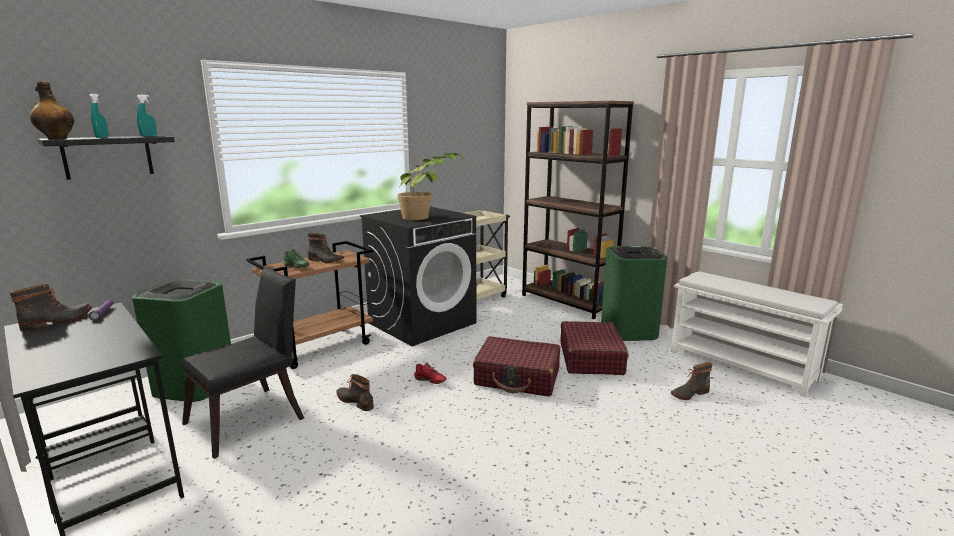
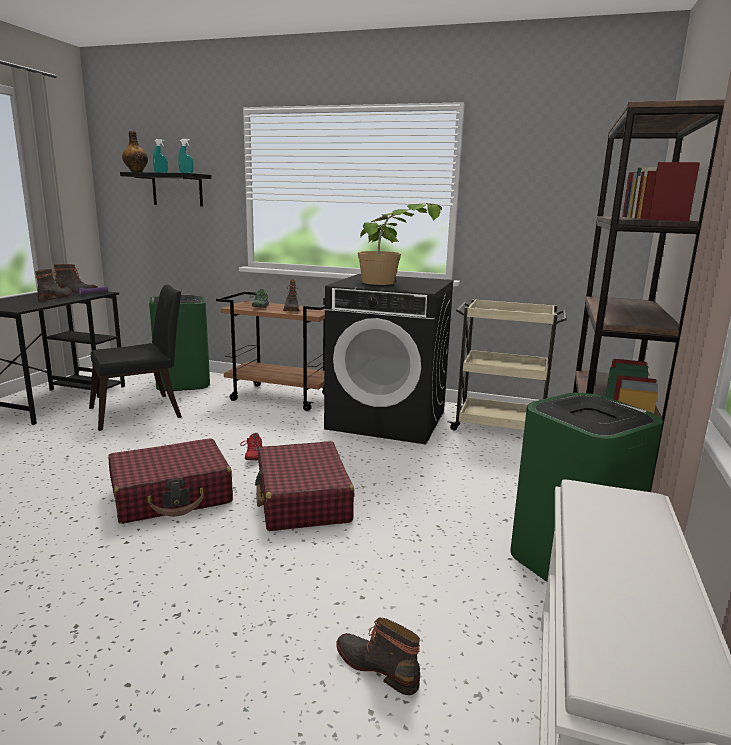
camera: 60 degrees right, 0 degrees up
black chair [182,267,304,459] -> black chair turned 45 degrees counterclockwise [89,284,182,431]
boot [337,374,374,411] -> boot moved to [35,269,72,301]
red suitcase [561,321,628,375] -> red suitcase moved to [108,438,233,524]

